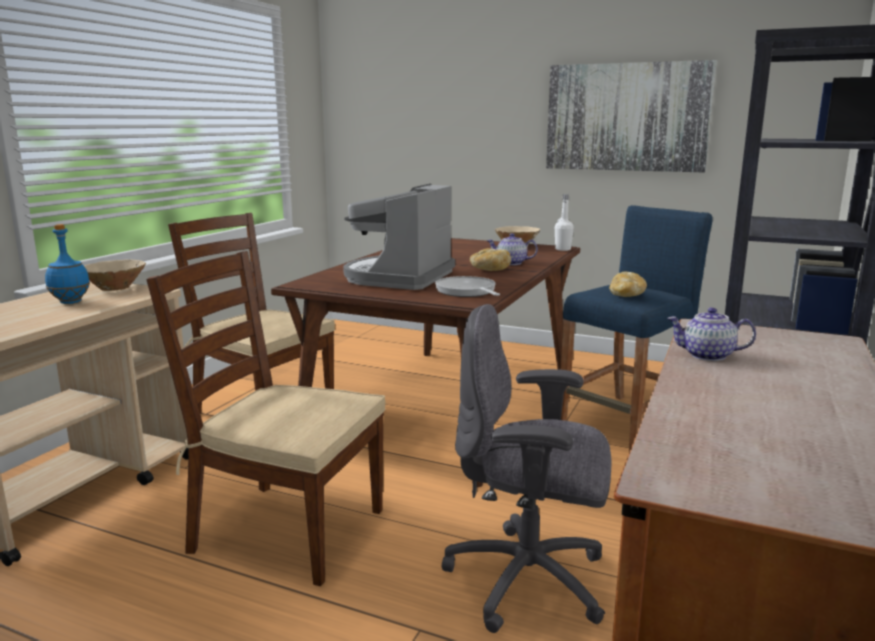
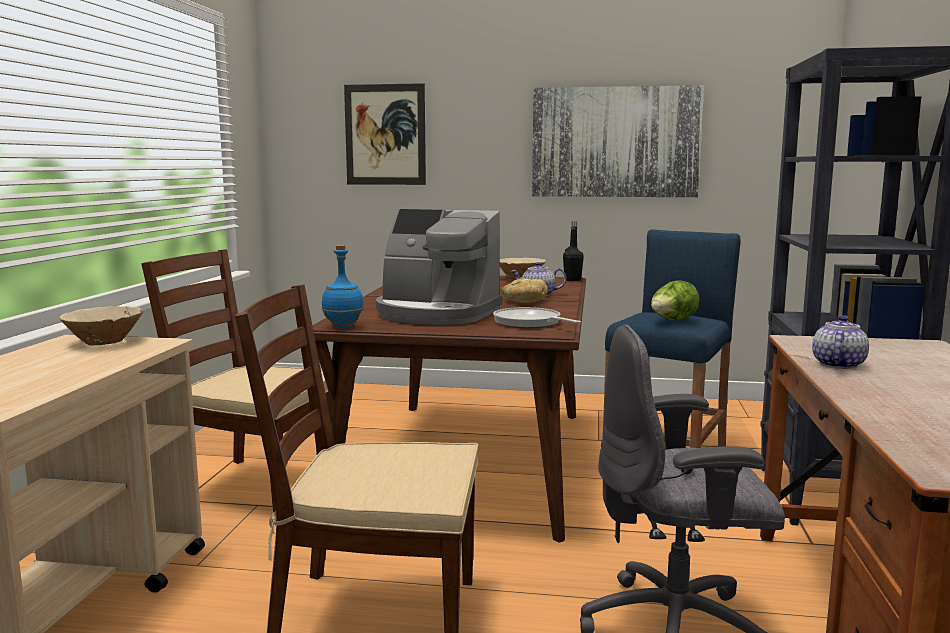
camera: 15 degrees left, 5 degrees down
blue bottle [45,224,90,304] -> blue bottle moved to [322,245,364,329]
coffee machine [343,184,455,290] -> coffee machine turned 75 degrees counterclockwise [376,209,502,325]
white bottle [555,194,574,251] -> black bottle [563,221,584,281]
bread [609,271,647,297] -> lettuce [651,280,699,321]
teapot [667,307,756,361] -> teapot turned 120 degrees clockwise [812,315,869,369]
none -> picture [344,83,426,185]

